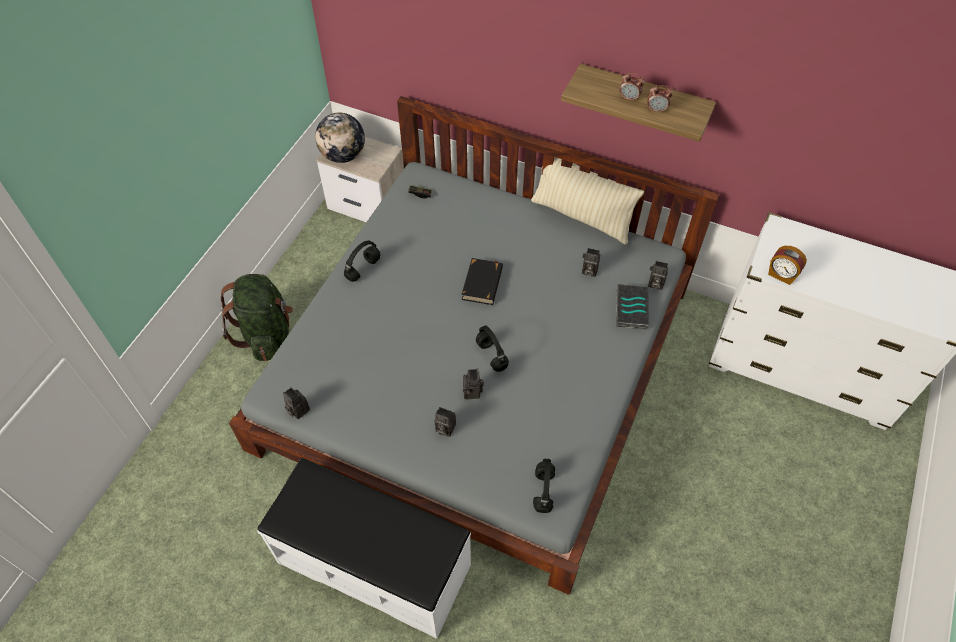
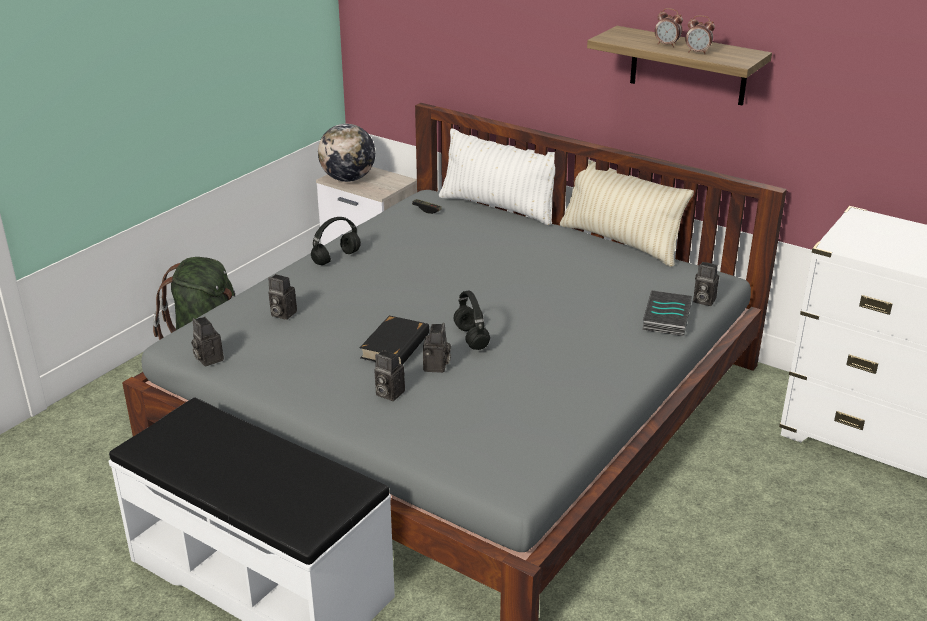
camera: 10 degrees right, 25 degrees down
black book [462,258,503,305] -> black book moved to [360,316,429,365]
black headphones [533,459,555,513] -> none
camera [582,248,600,277] -> camera moved to [268,274,297,320]
alarm clock [768,246,807,285] -> none
none -> white pillow [439,128,555,225]

